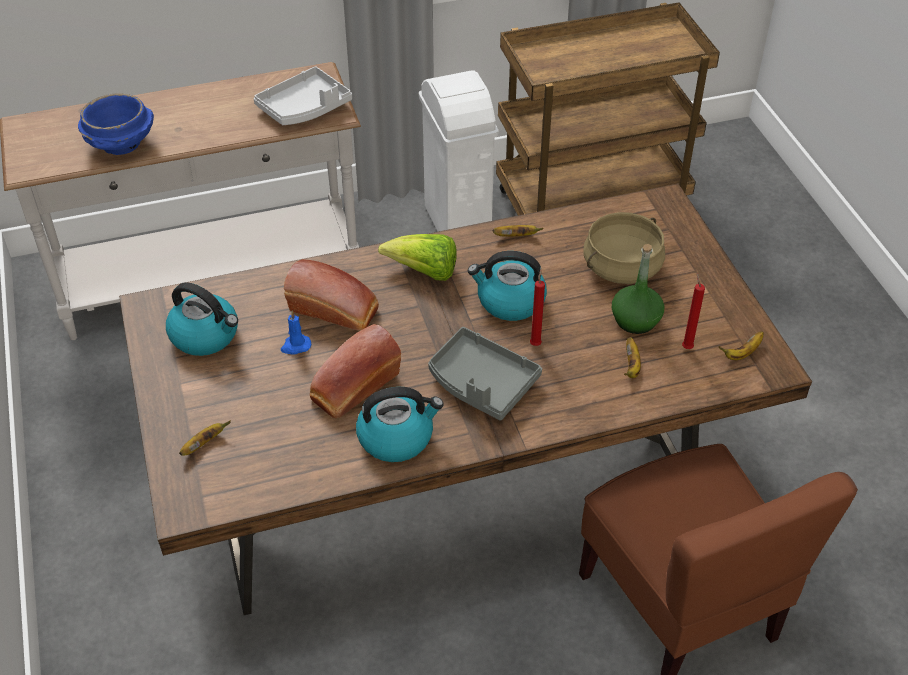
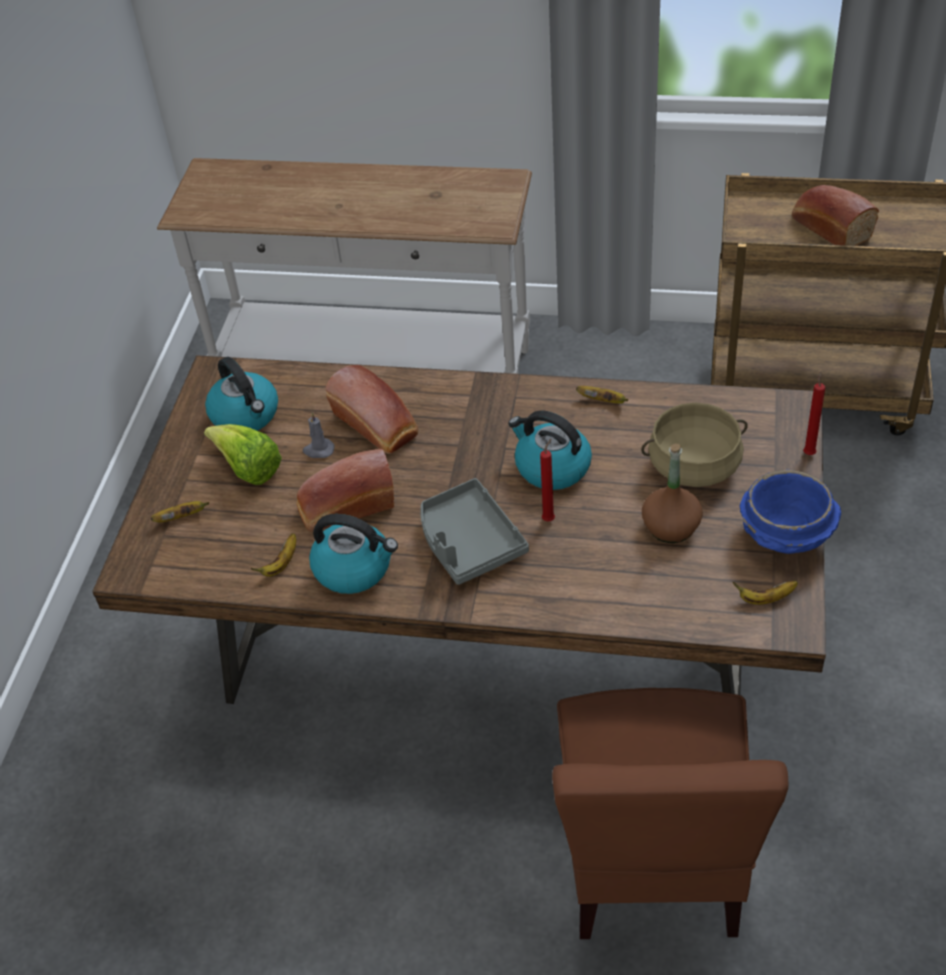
camera: 30 degrees right, 0 degrees up
blue bowl [78,93,154,155] -> blue bowl moved to [740,470,841,554]
grey tray [254,66,352,125] -> none
blue candle [281,311,311,355] -> grey candle [303,412,335,458]
lettuce [378,234,457,281] -> lettuce moved to [204,424,282,485]
white trash can [419,70,498,232] -> none
green bottle [612,244,664,334] -> brown bottle [642,443,703,543]
banana [624,337,641,378] -> banana moved to [251,533,296,577]
red candle [682,273,705,349] -> red candle moved to [803,371,825,455]
none -> bread [792,185,879,246]

